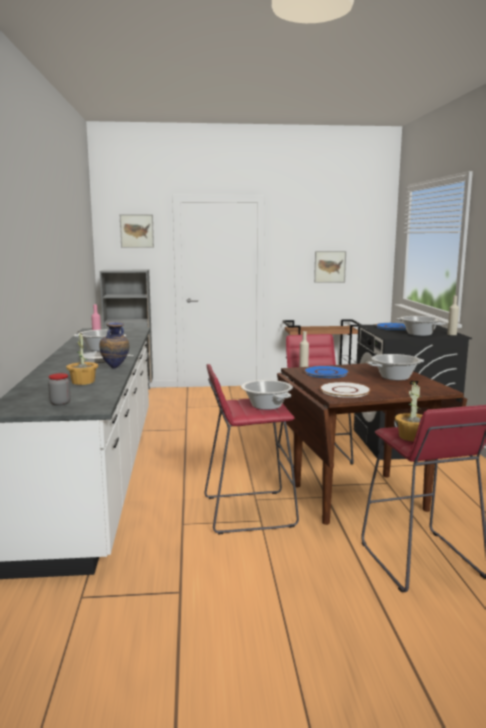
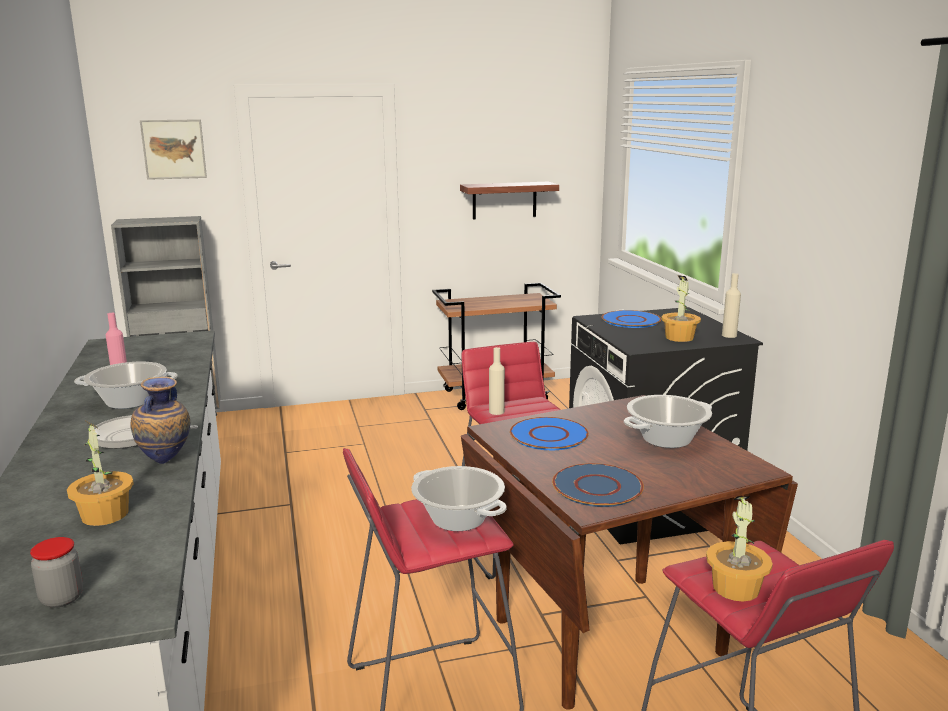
camera: 10 degrees left, 5 degrees up
picture [314,251,346,283] -> shelf [460,182,559,219]
white plate [319,382,371,398] -> blue plate [552,463,644,507]
cooking pot [397,316,446,336] -> potted plant [661,275,701,342]

